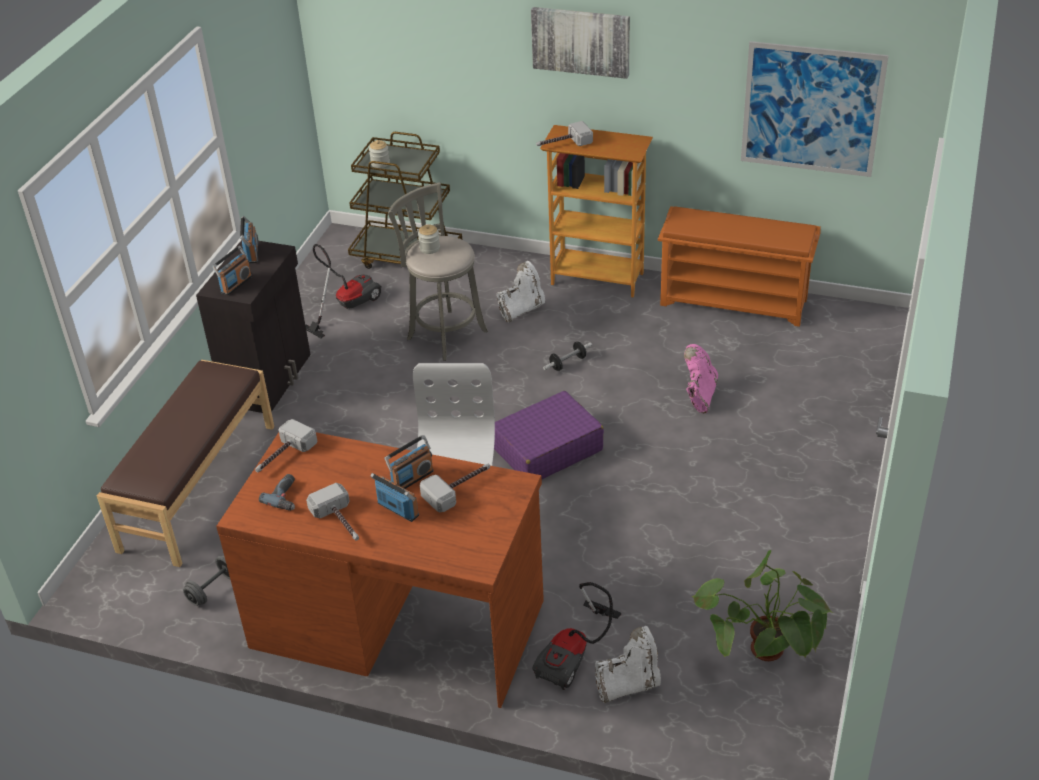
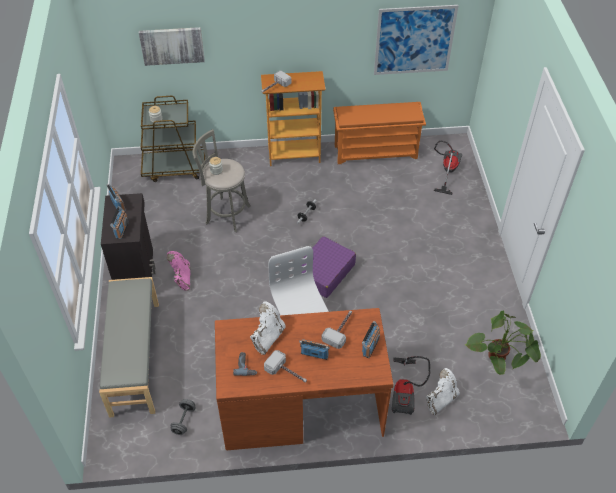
camera: 25 degrees left, 10 degrees up
brown bench [97,360,274,567] -> grey bench [99,277,159,418]
hammer [255,419,317,472] -> none
vacuum cleaner [305,244,382,338] -> vacuum cleaner moved to [434,141,463,195]
radio [385,435,433,489] -> radio moved to [362,321,380,358]
white boot [497,261,545,322] -> white boot moved to [250,301,286,355]
picture [531,7,630,79] -> picture moved to [139,27,205,66]
pink boot [684,344,718,414] -> pink boot moved to [167,251,190,291]

